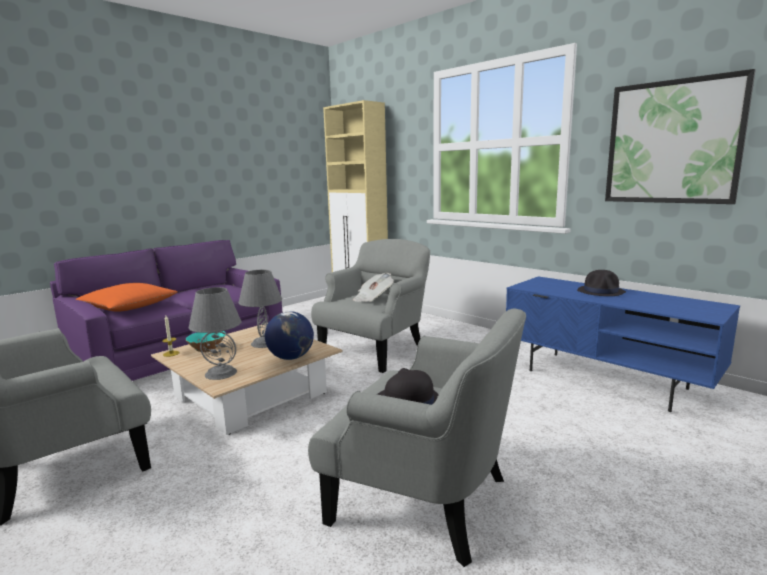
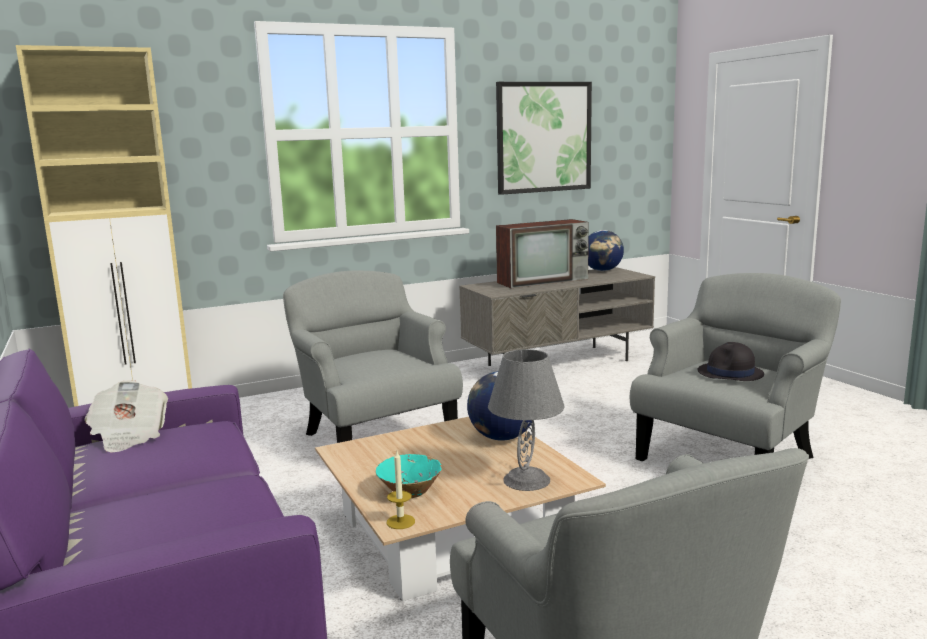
camera: 70 degrees left, 0 degrees up
orange pillow [75,283,177,312] -> none
grey table lamp [239,270,282,348] -> none
newspaper [353,273,394,302] -> newspaper moved to [85,380,168,453]
blue tv stand [506,276,740,412] -> grey tv stand [459,267,655,366]
black hat [577,270,626,296] -> television [496,219,589,288]
none -> globe [588,230,624,271]

